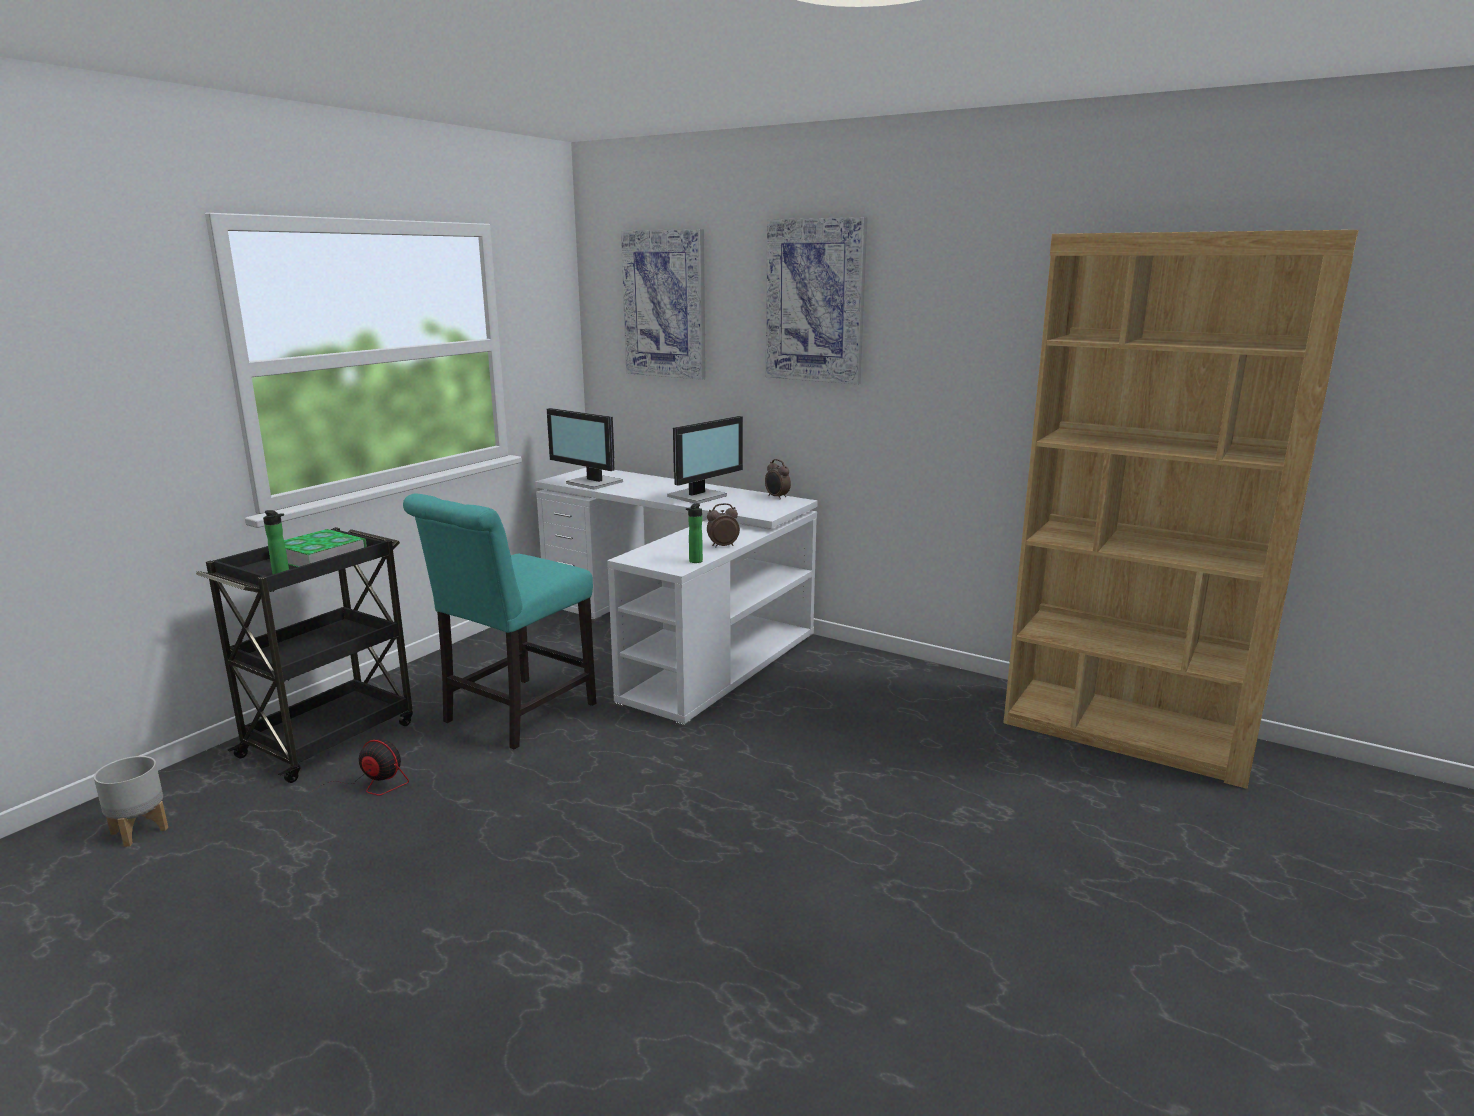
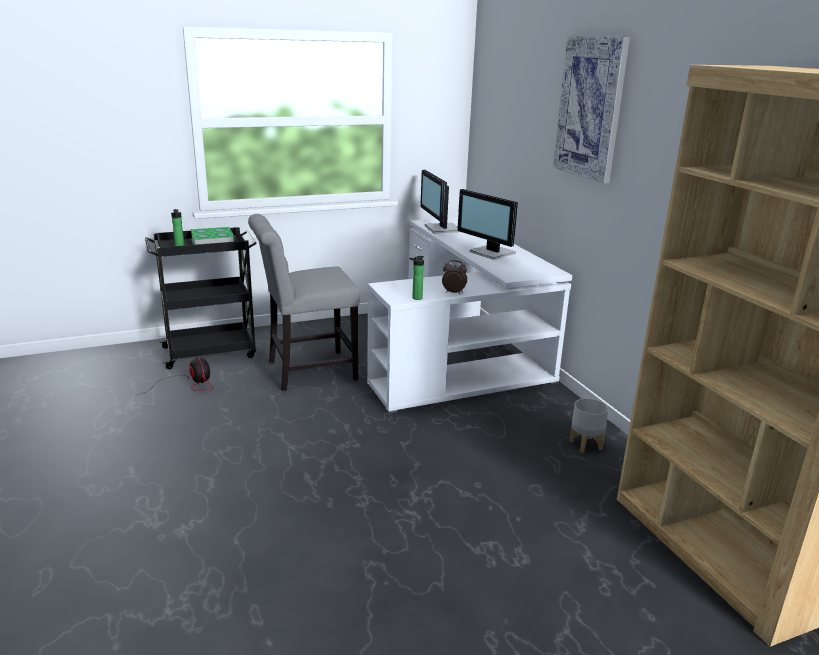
camera: 35 degrees right, 5 degrees up
grey planter [94,756,168,847] -> grey planter moved to [569,398,609,453]
turquoise chair [403,493,596,750] -> grey chair [248,214,360,391]
picture [621,229,706,380] -> none
monitor [667,416,743,504] -> monitor turned 60 degrees clockwise [457,189,518,260]
alarm clock [765,459,791,500] -> none

